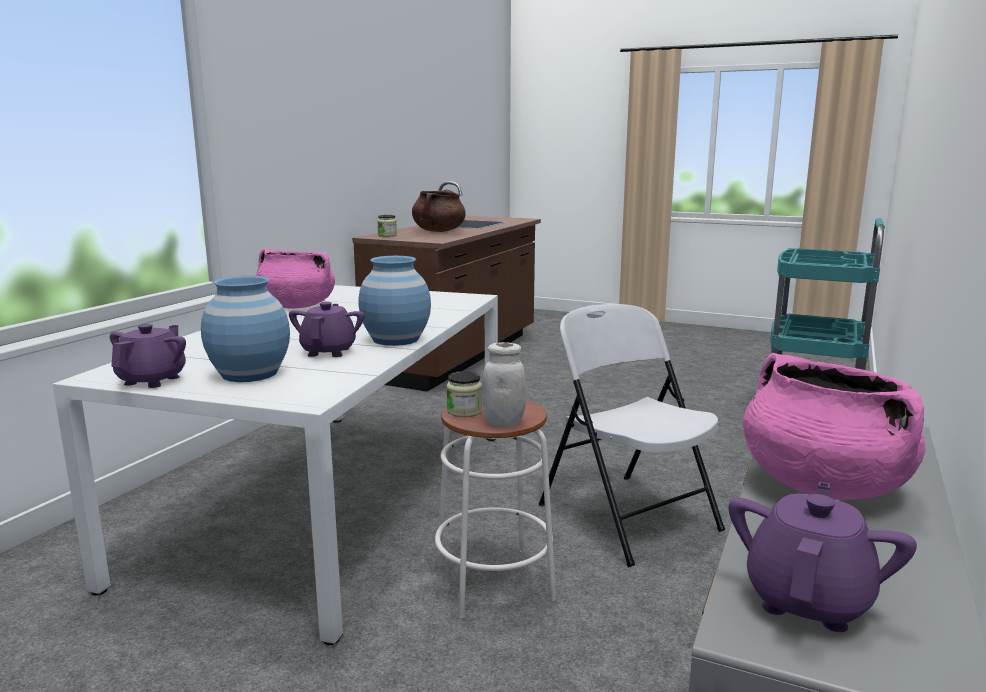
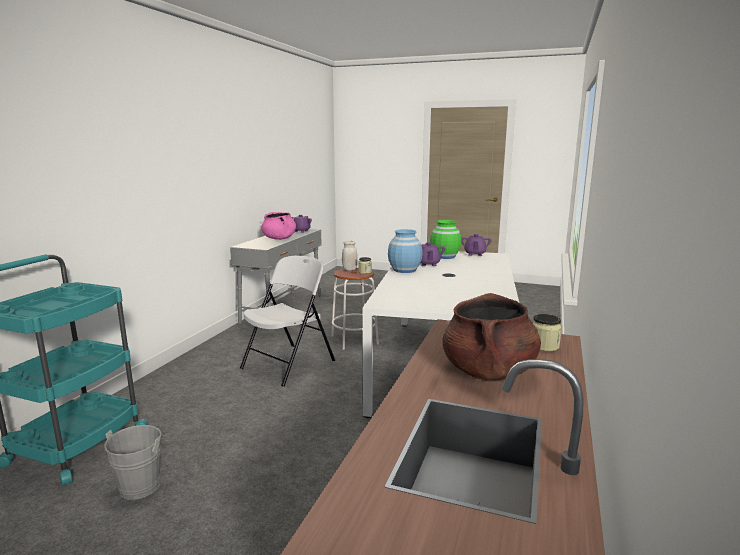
camera: 175 degrees right, 0 degrees up
blue vase [201,275,290,382] -> green vase [430,220,461,259]
pink cooking pot [256,249,335,309] -> none
white chair [539,304,725,567] -> white chair turned 105 degrees counterclockwise [240,256,335,387]
none -> grey bucket [104,425,170,500]

